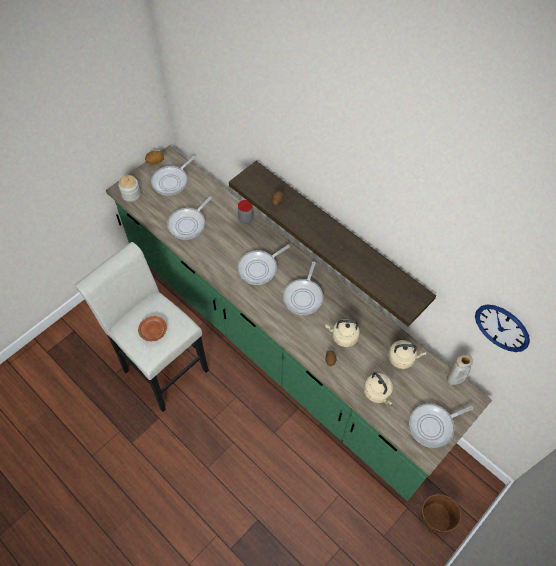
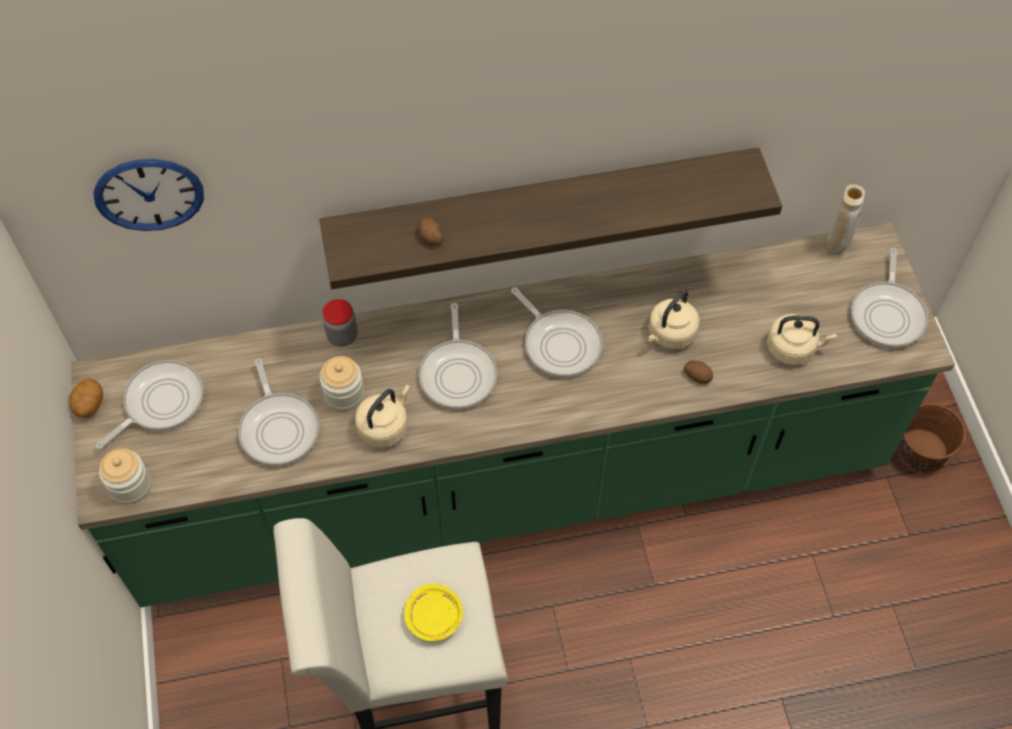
camera: 55 degrees left, 0 degrees up
brown plate [138,316,167,341] -> yellow plate [404,584,463,641]
frying pan [151,156,195,196] -> frying pan turned 120 degrees counterclockwise [96,360,203,449]
beige kettle [388,340,426,369] -> beige kettle moved to [355,385,411,448]
wall clock [475,305,530,352] -> wall clock moved to [94,159,204,231]
none -> jar [319,356,364,411]

